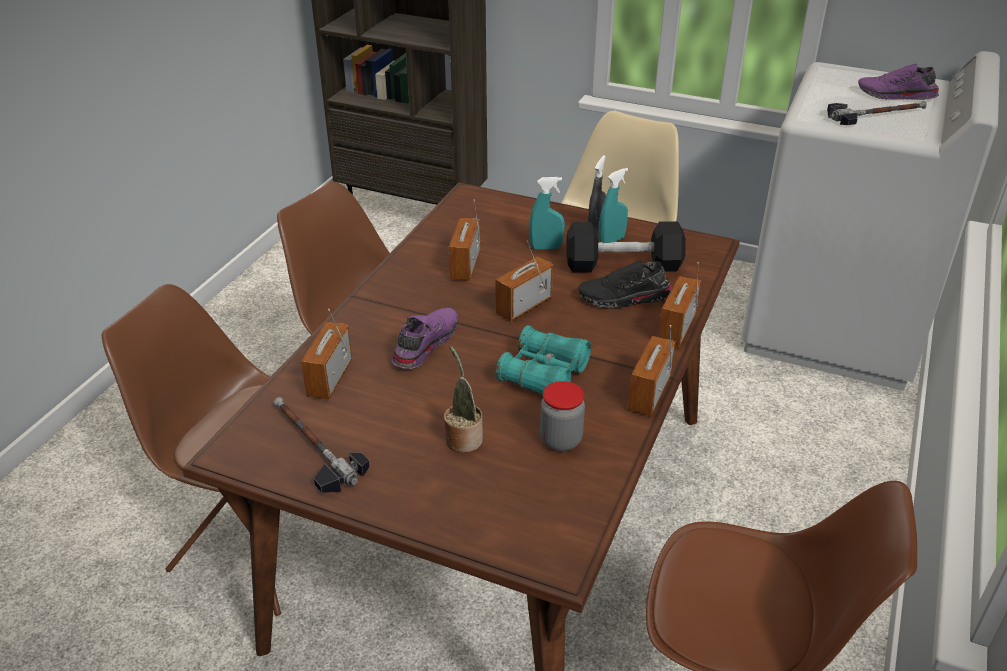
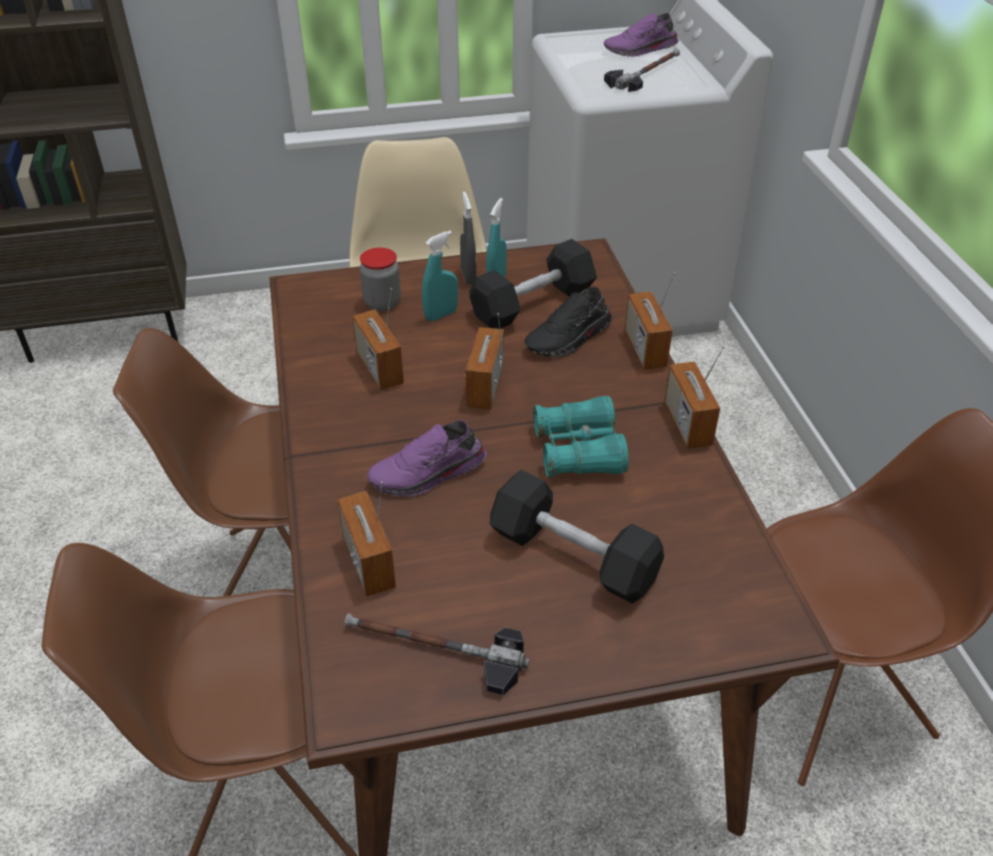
camera: 35 degrees left, 5 degrees up
purple shoe [392,308,458,369] -> purple shoe turned 105 degrees counterclockwise [367,420,487,497]
potted plant [444,346,483,453] -> black dumbbell [490,470,664,604]
jar [540,381,585,451] -> jar moved to [360,248,401,311]

